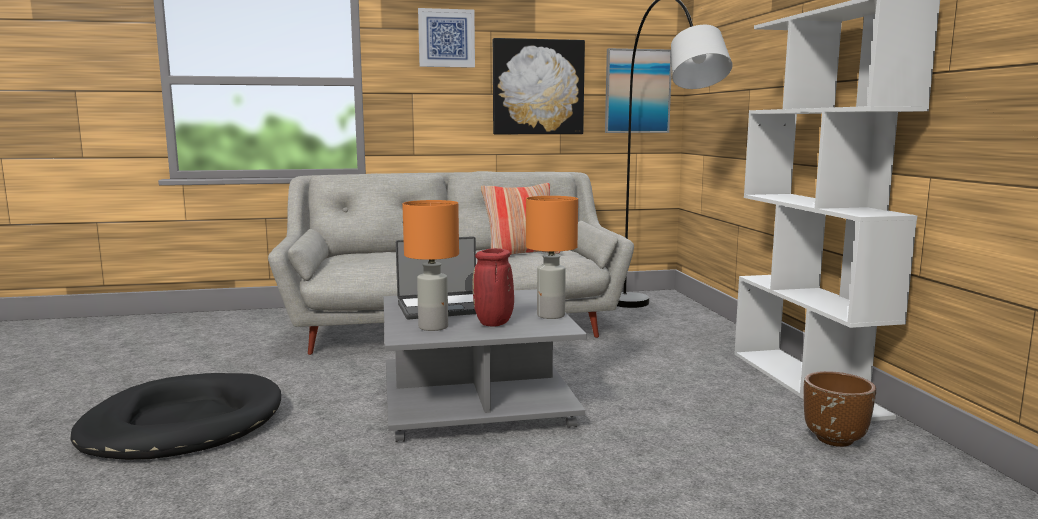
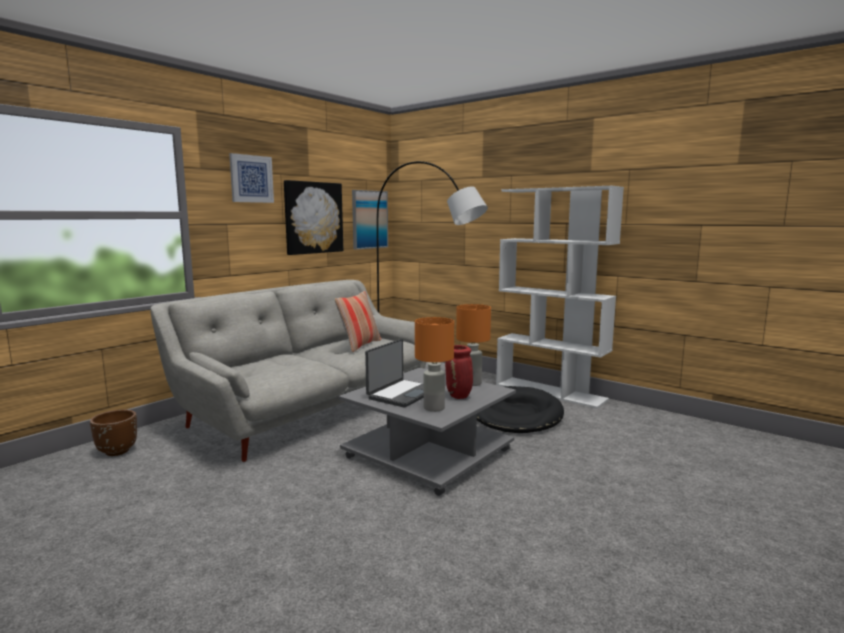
camera: 40 degrees left, 0 degrees up
black dog bed [70,373,281,460] -> black dog bed moved to [477,386,564,433]
brown planter [804,371,876,447] -> brown planter moved to [90,410,137,456]

